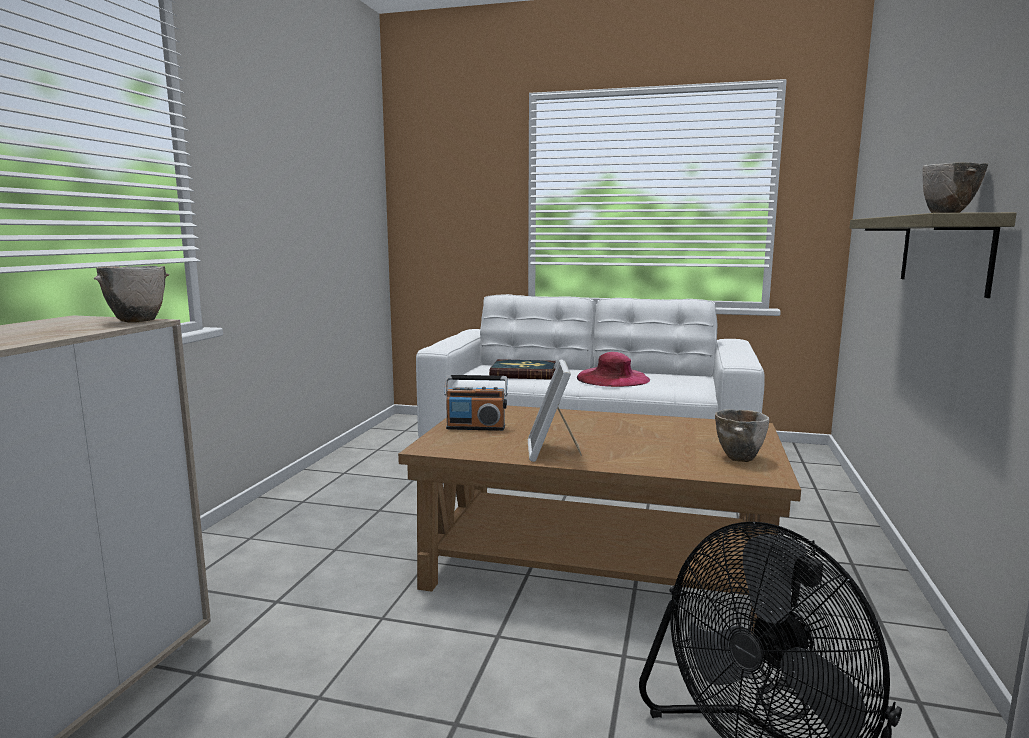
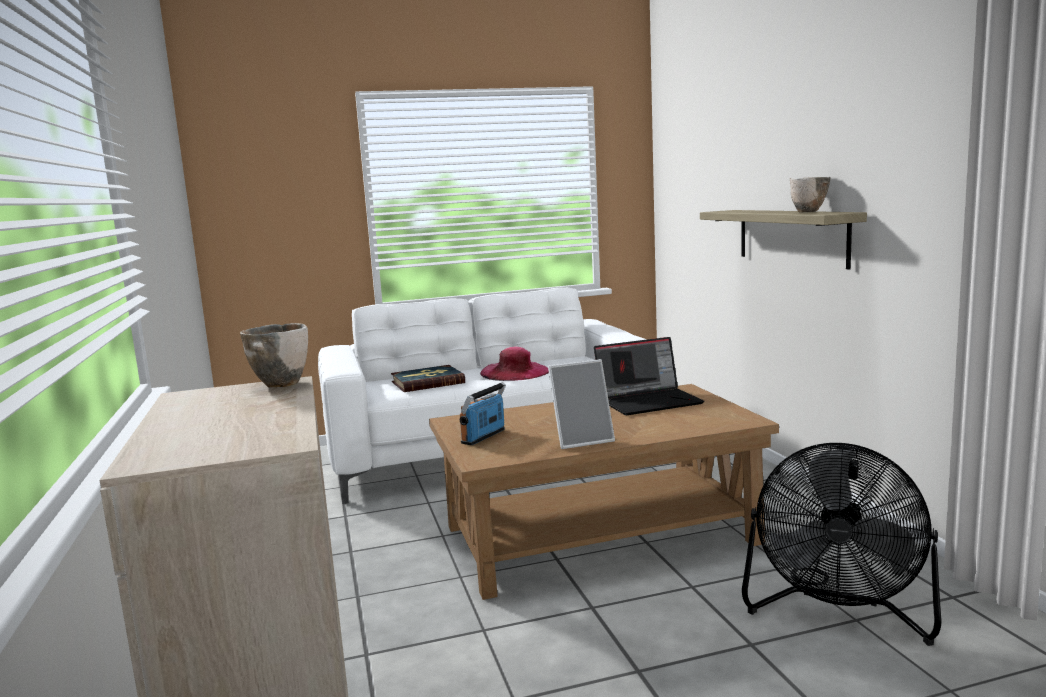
camera: 30 degrees left, 0 degrees up
radio [444,375,507,431] -> radio turned 150 degrees clockwise [460,382,506,445]
picture frame [528,360,582,462] -> picture frame turned 75 degrees counterclockwise [548,359,615,449]
bowl [715,409,769,462] -> none
none -> laptop [594,337,704,415]

